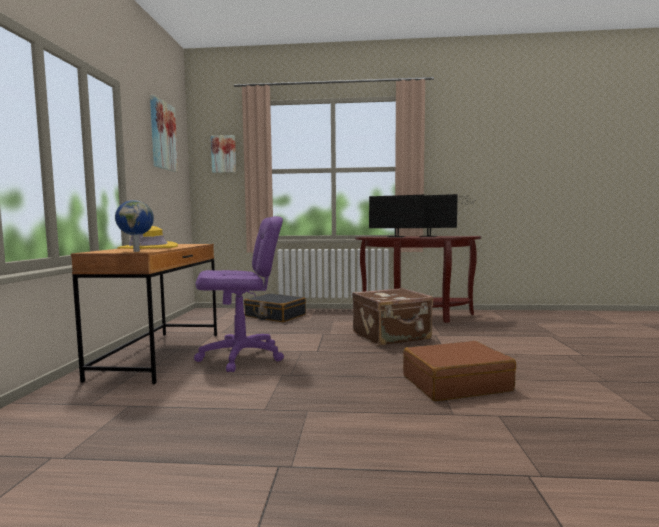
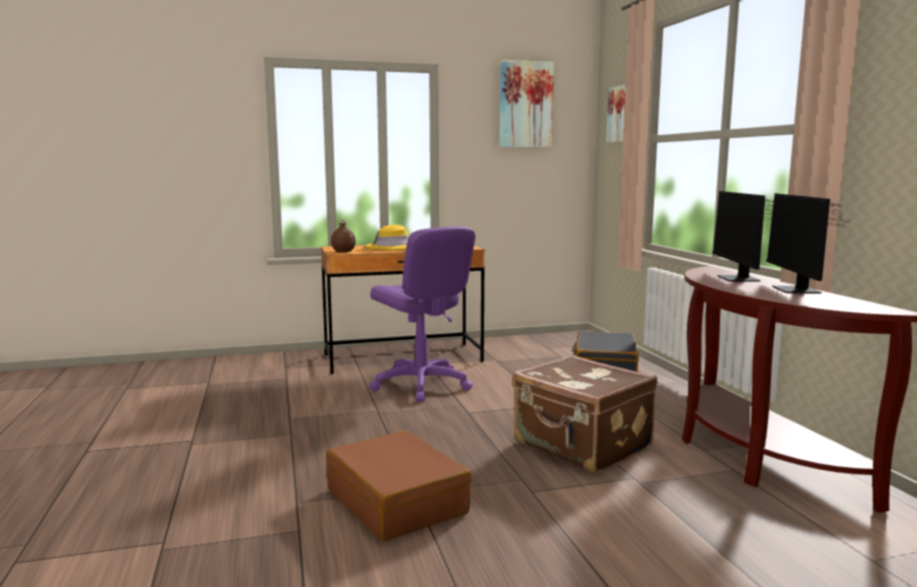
camera: 70 degrees right, 5 degrees up
globe [115,200,154,252] -> brown bottle [331,220,356,252]

